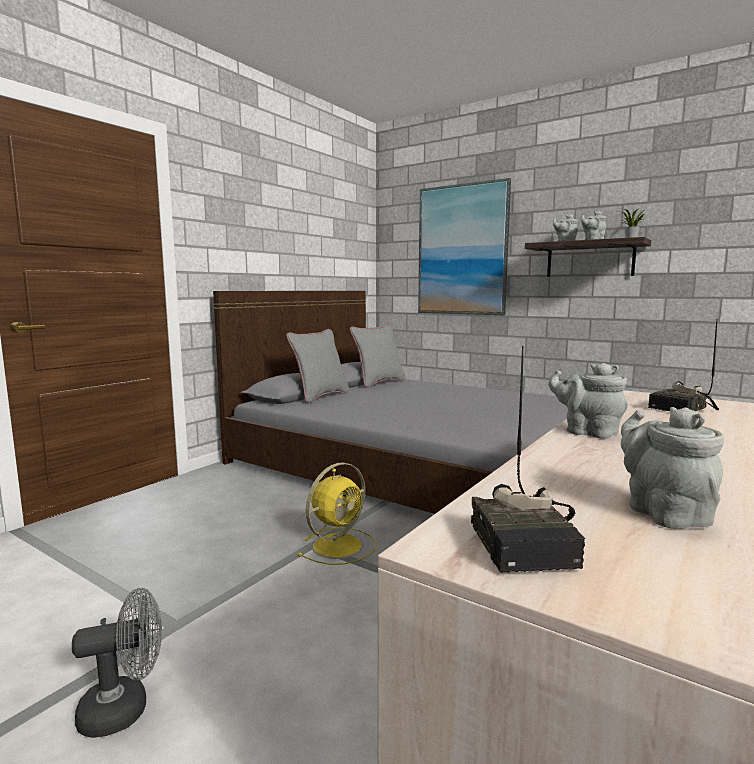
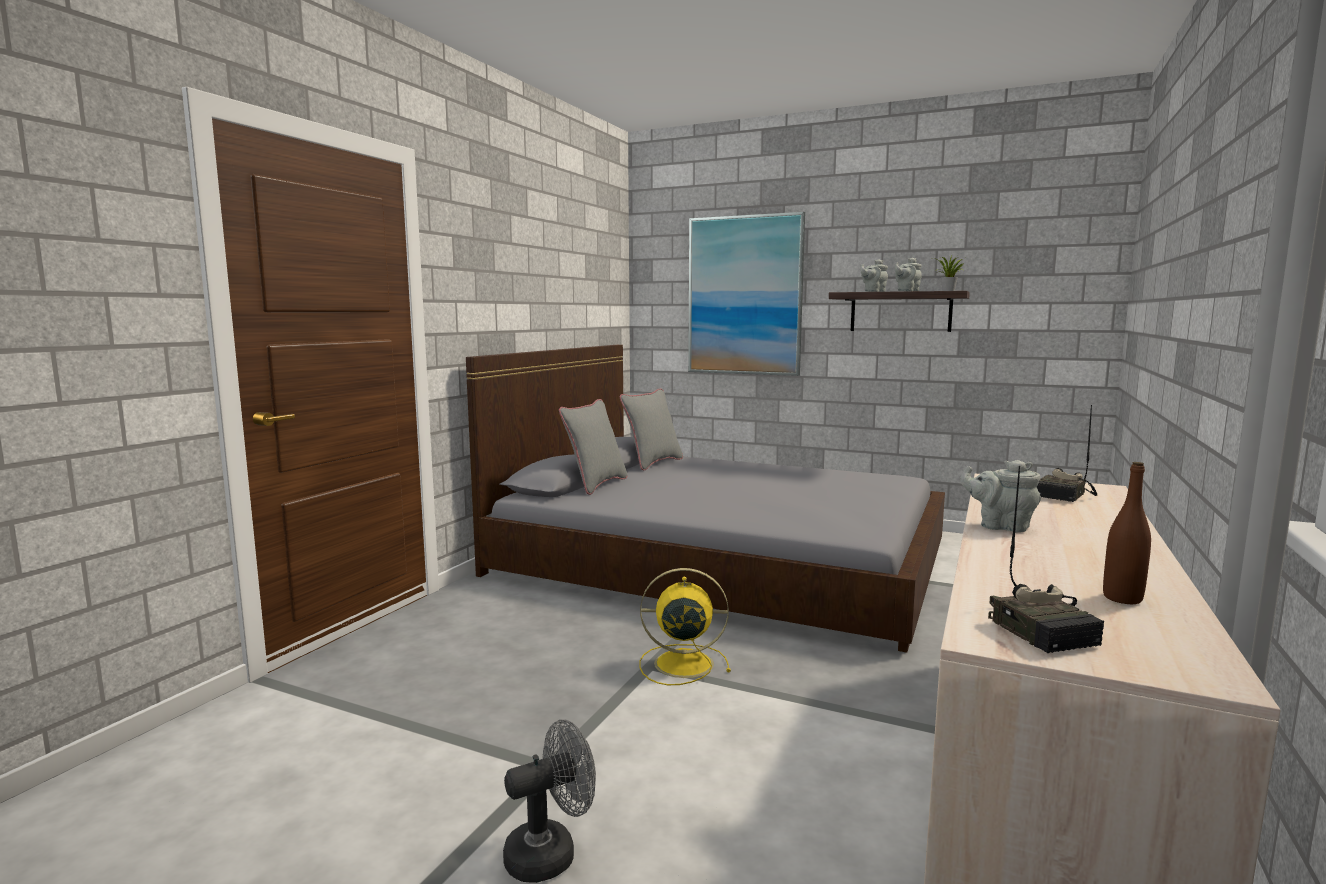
camera: 10 degrees left, 0 degrees up
yellow fan [298,462,376,565] -> yellow fan turned 120 degrees counterclockwise [640,568,731,685]
grey teapot [621,407,724,529] -> brown bottle [1103,462,1151,604]

